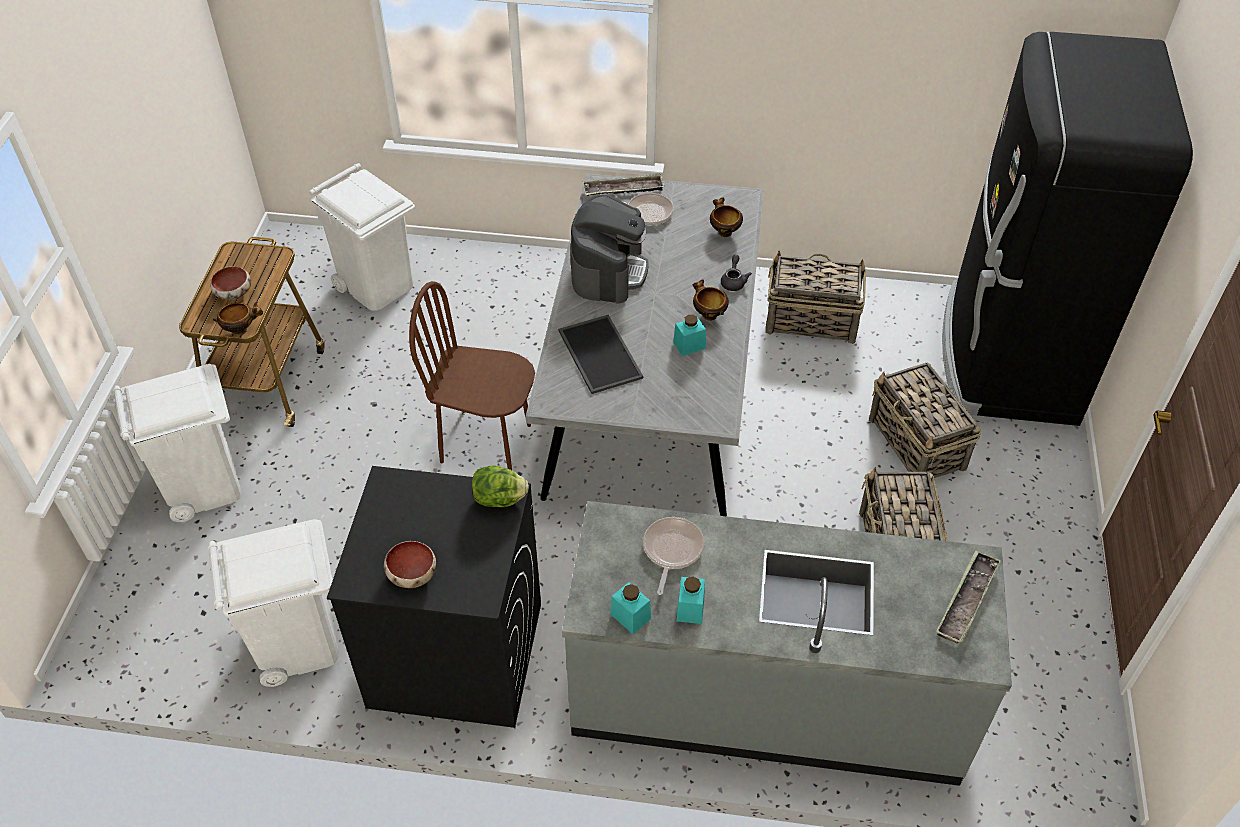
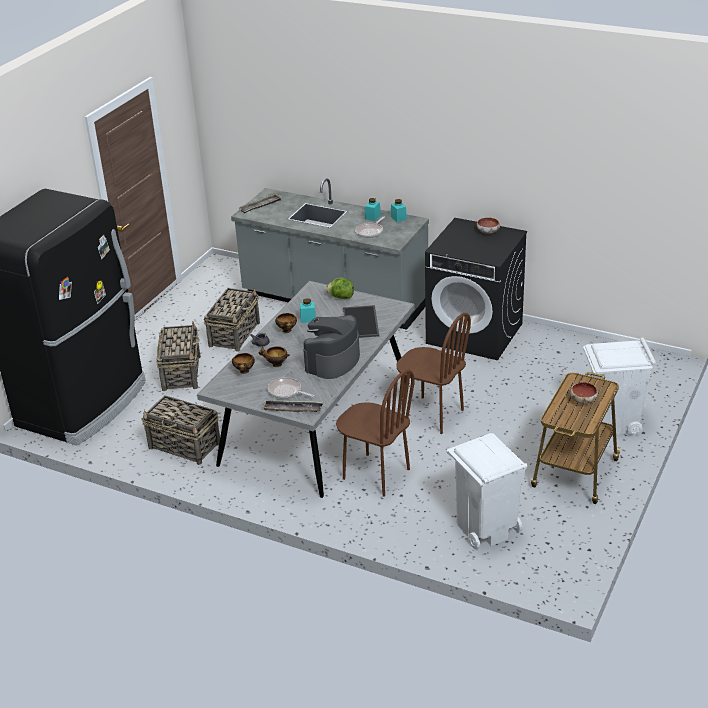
camera: 160 degrees left, 15 degrees down
white trash can [208,519,339,687] -> none
bowl [213,302,263,336] -> bowl moved to [258,346,290,367]
lettuce [472,465,529,507] -> lettuce moved to [326,278,354,299]
none -> brown chair [336,370,415,497]

